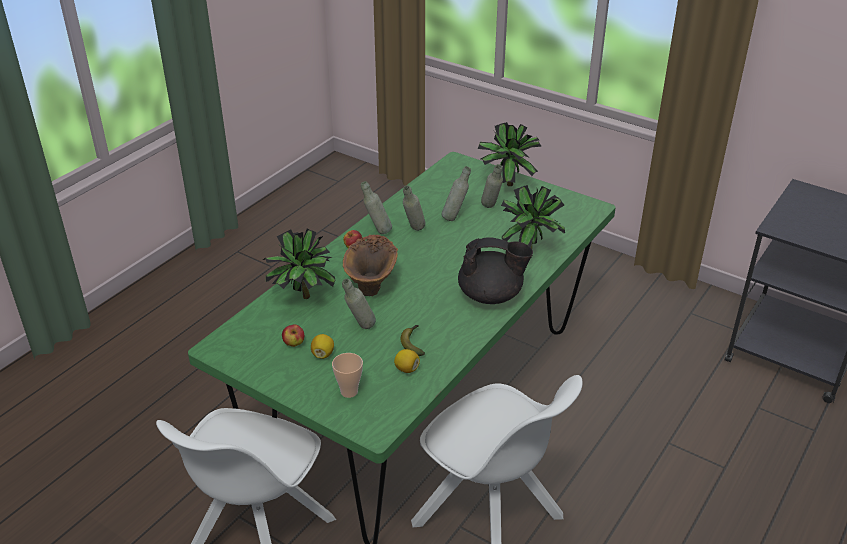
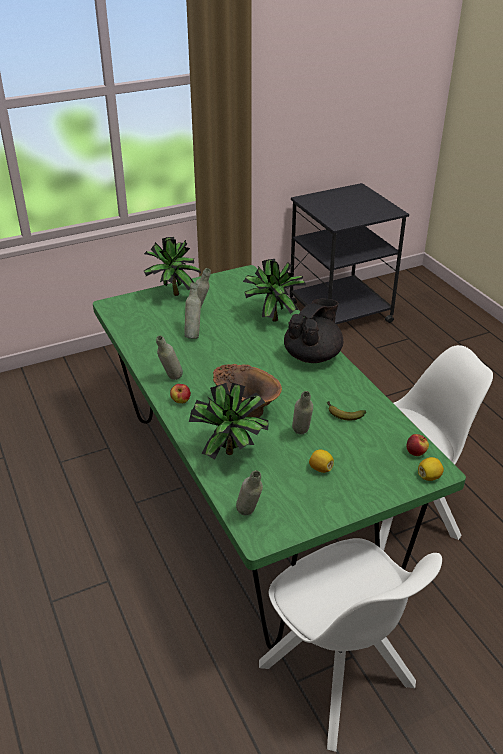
camera: 60 degrees left, 0 degrees up
apple [282,324,305,347] -> apple moved to [406,434,429,456]
cup [332,353,363,398] -> none
lemon [394,349,420,373] -> lemon moved to [418,457,444,481]
grey bottle [403,185,426,231] -> grey bottle moved to [236,470,263,515]

